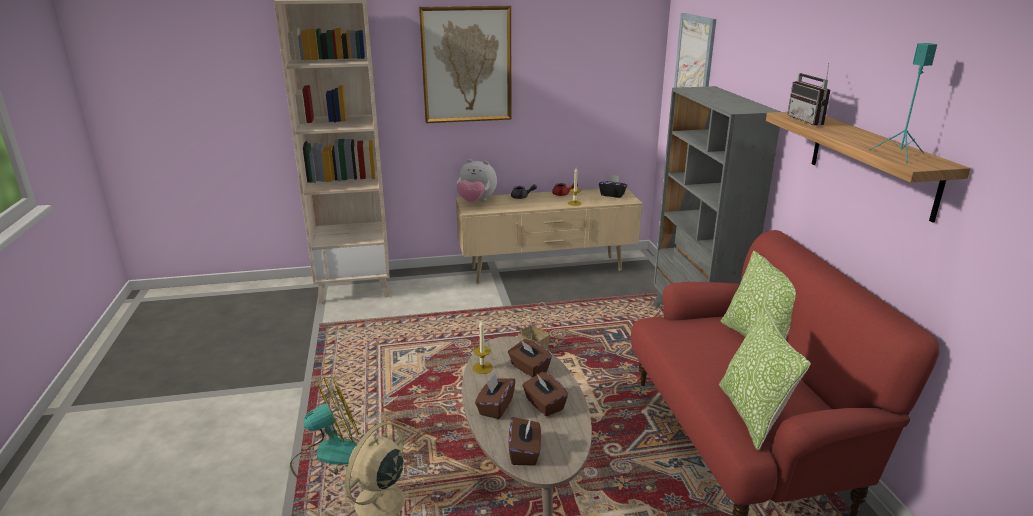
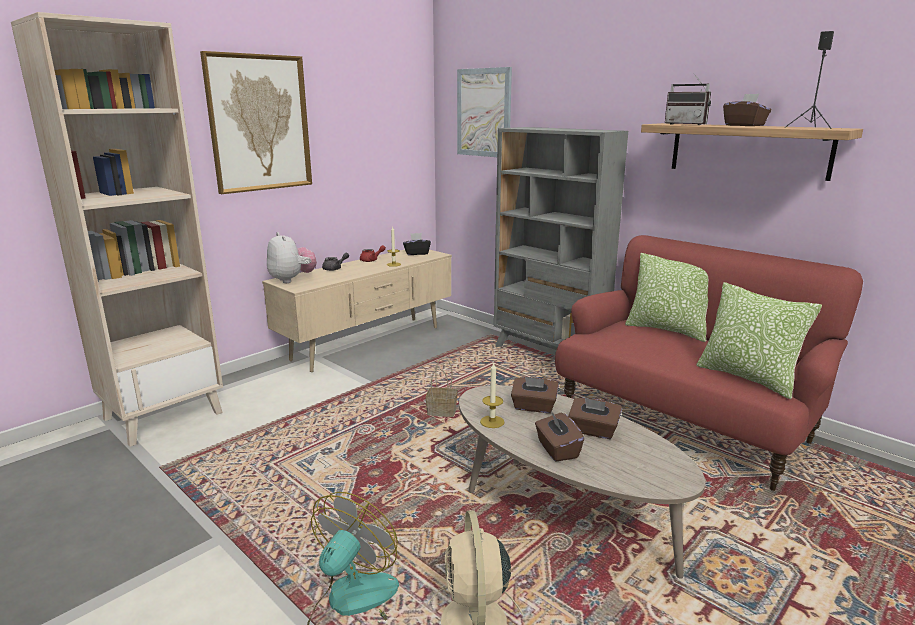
camera: 35 degrees left, 5 degrees down
plush toy [456,159,497,202] -> plush toy turned 105 degrees counterclockwise [267,232,317,283]
brown tissue box [509,417,541,466] -> brown tissue box moved to [723,93,771,126]
turquoise speaker [870,43,937,164] -> black speaker [784,31,834,129]

